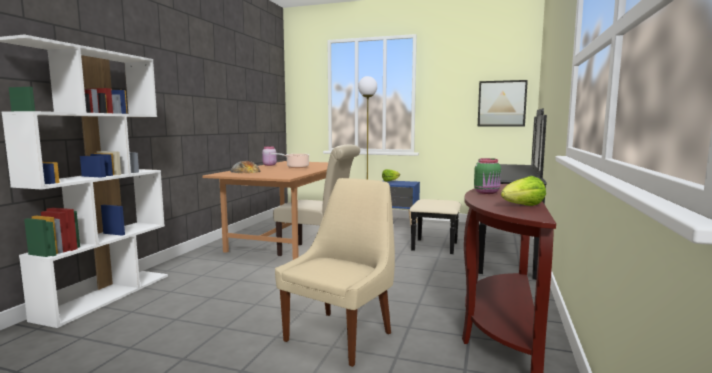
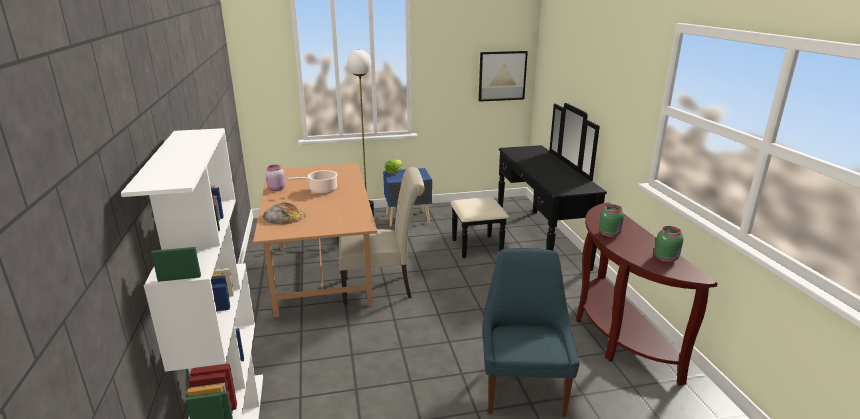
camera: 30 degrees left, 15 degrees up
beige chair [275,178,395,367] -> blue chair [483,248,580,417]
lettuce [501,176,546,206] -> green jar [654,226,683,262]

